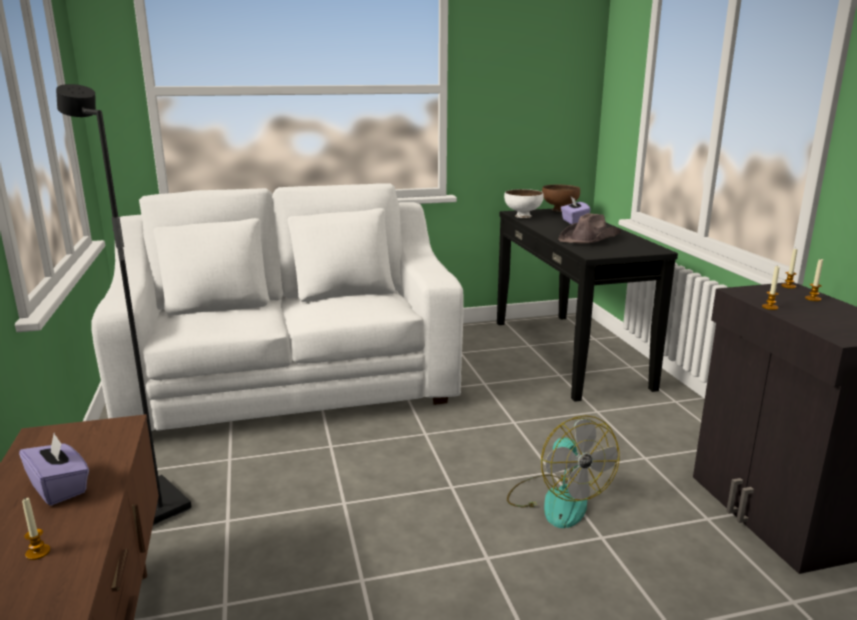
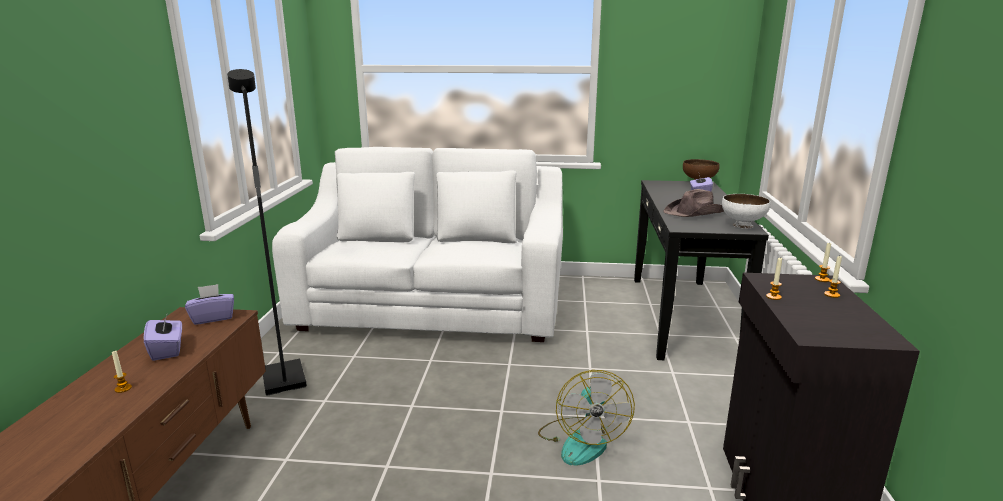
camera: 20 degrees right, 0 degrees up
white bowl [504,189,544,218] -> white bowl moved to [722,194,770,229]
none -> purple tissue box [185,284,234,325]

